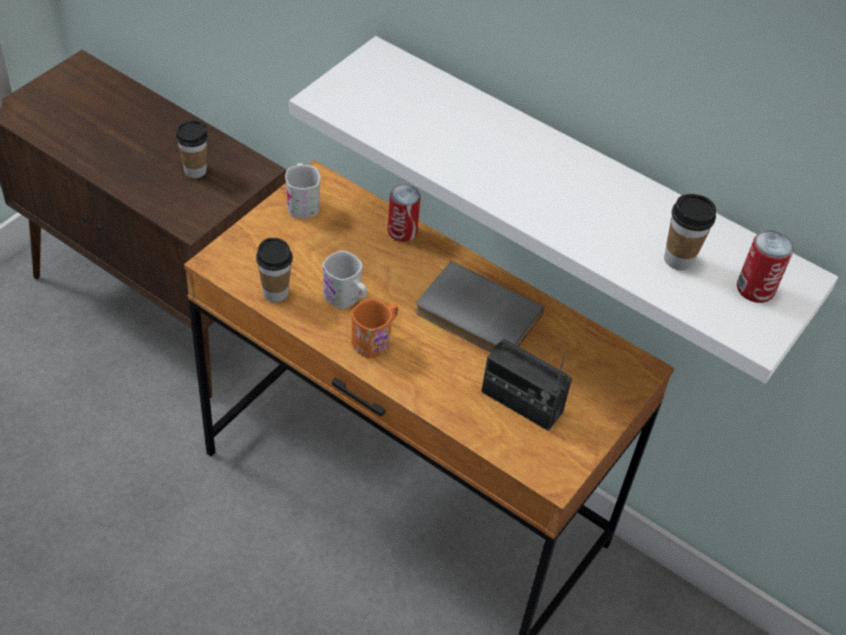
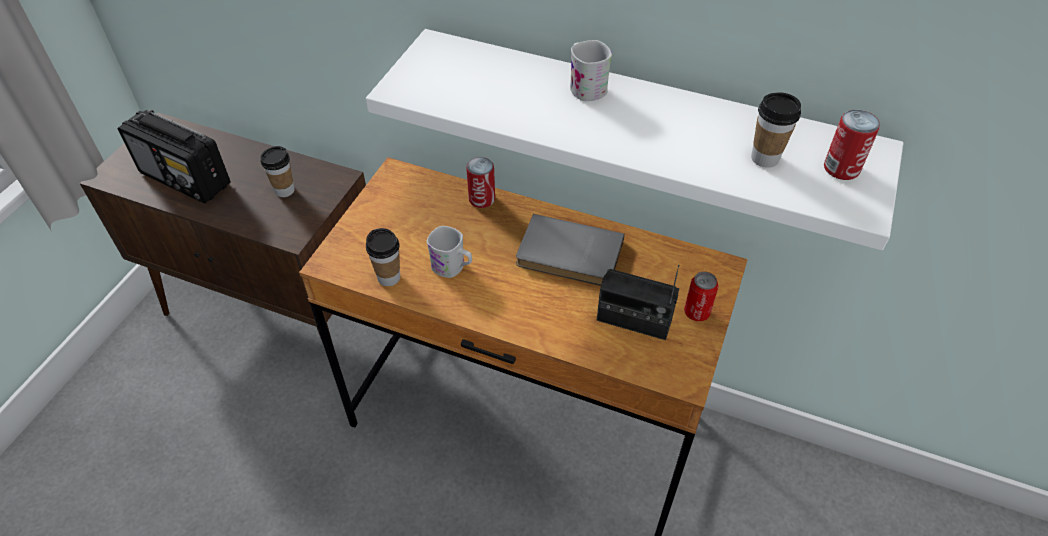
camera: 10 degrees left, 0 degrees up
white mug [285,163,321,218] -> white mug moved to [570,40,612,101]
orange mug [351,298,398,358] -> none
none -> radio [118,110,231,204]
none -> can [684,272,719,321]

